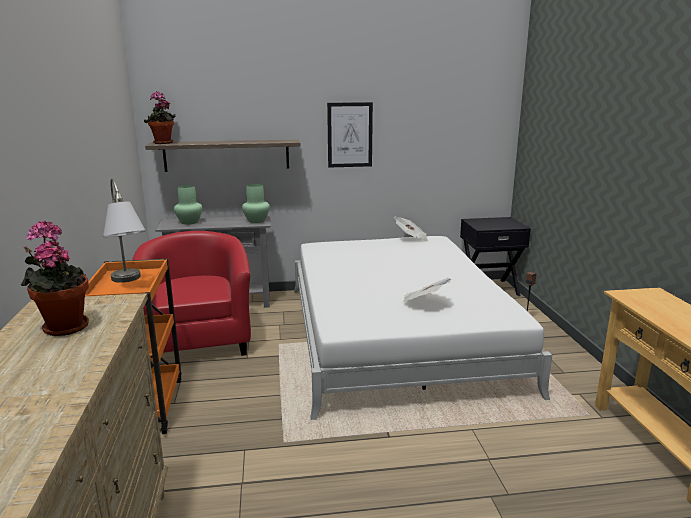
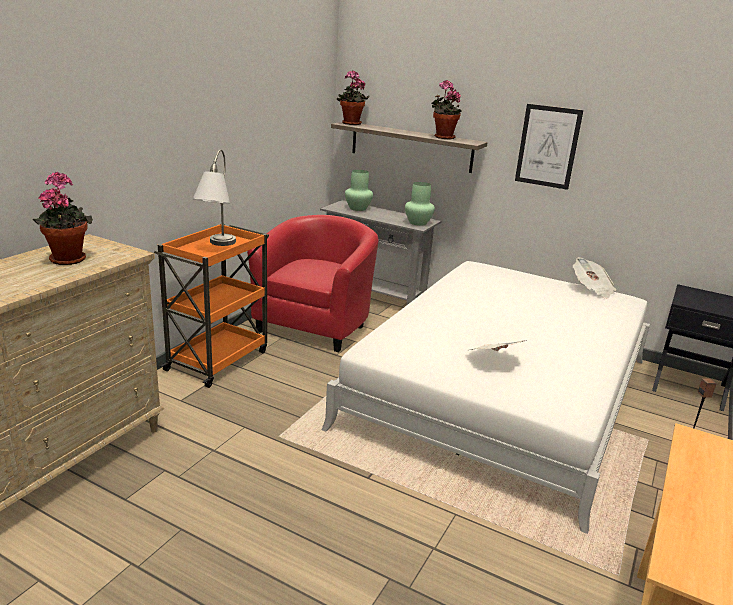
camera: 35 degrees right, 5 degrees up
none -> potted plant [432,80,462,139]

